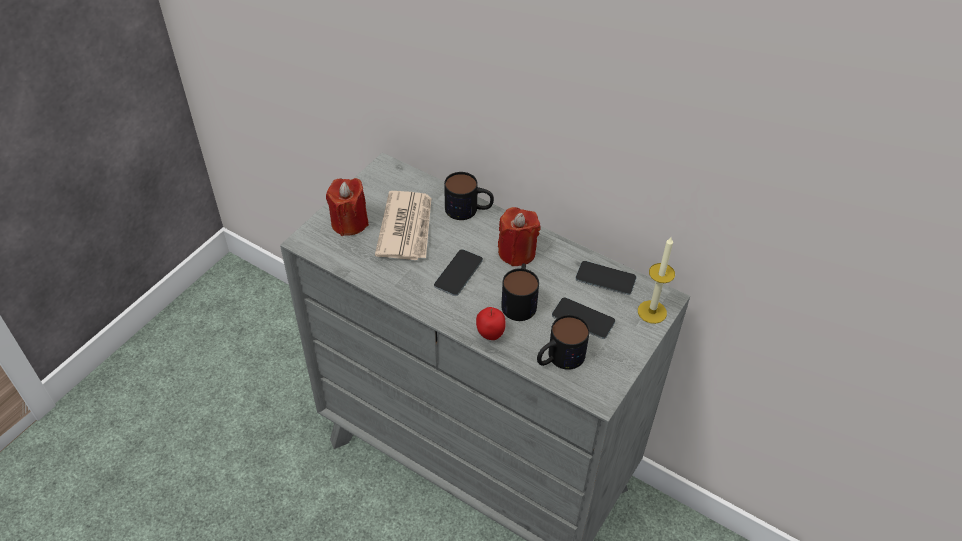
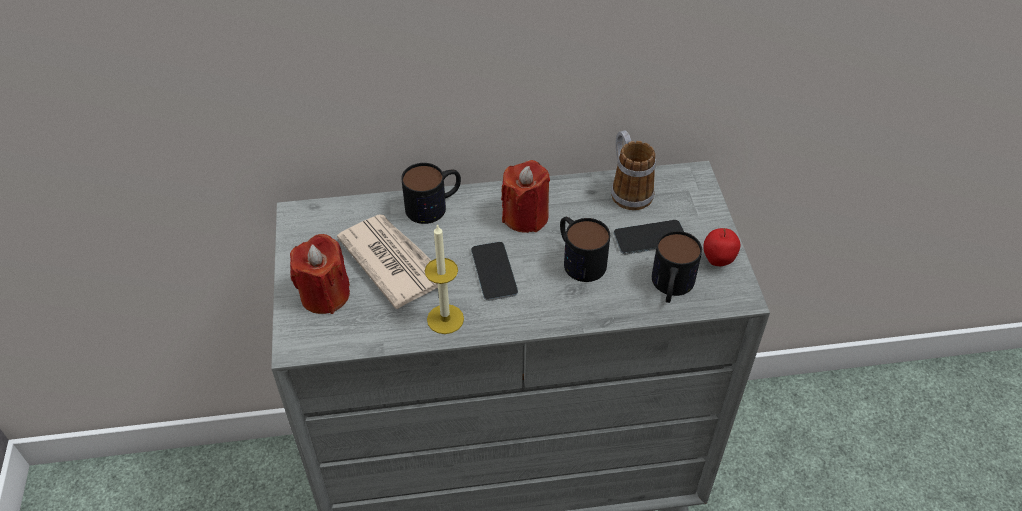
camera: 40 degrees left, 0 degrees up
apple [476,307,506,340] -> apple moved to [703,228,740,266]
phone [576,261,636,295] -> mug [611,131,656,210]
candle [638,237,675,324] -> candle moved to [425,224,464,334]

